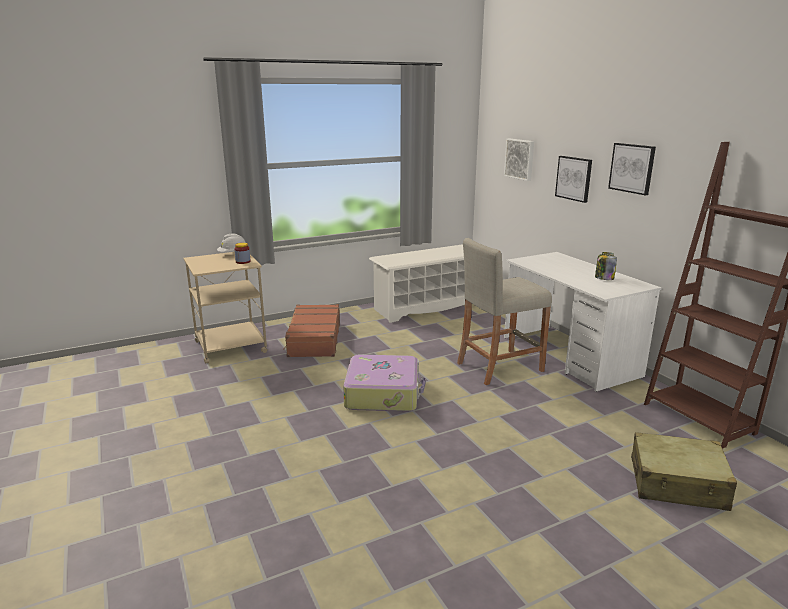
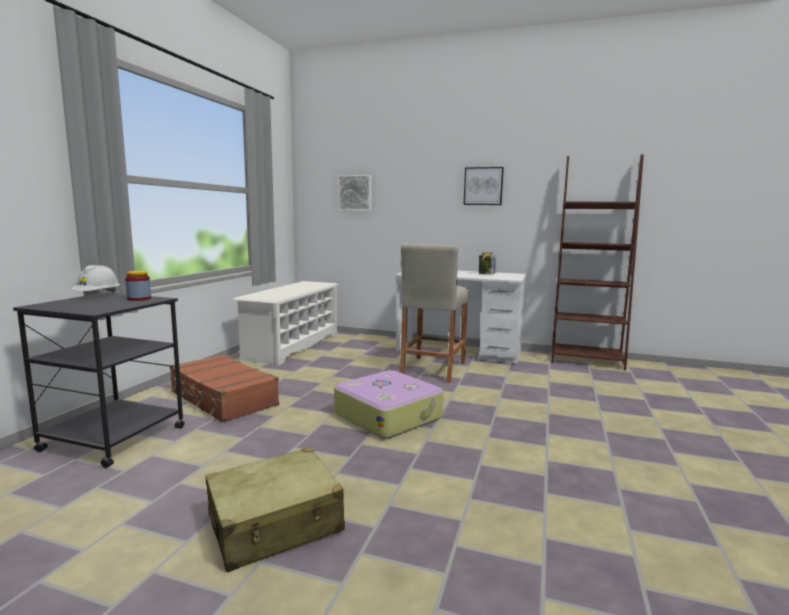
camera: 45 degrees left, 10 degrees down
beige cart [184,252,268,364] -> black cart [13,293,185,468]
picture [555,156,592,203] -> none
beige suitcase [631,432,737,511] -> beige suitcase moved to [206,447,345,572]

